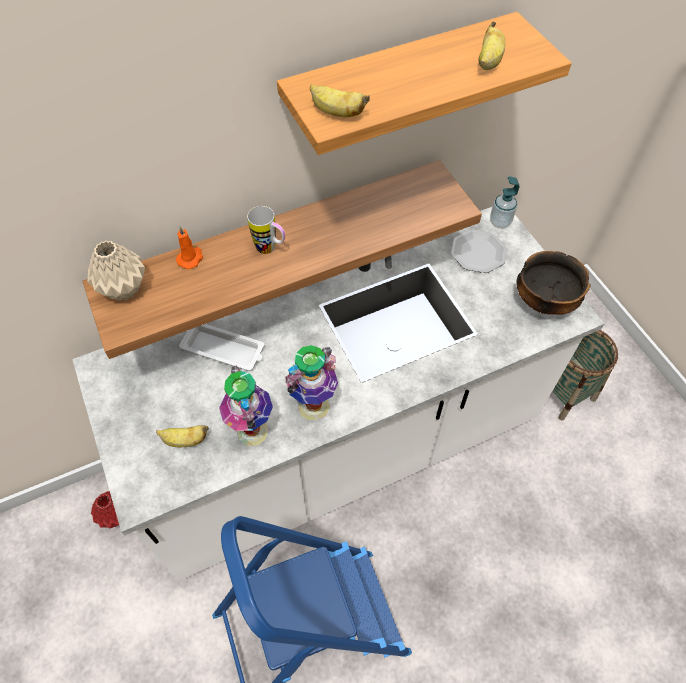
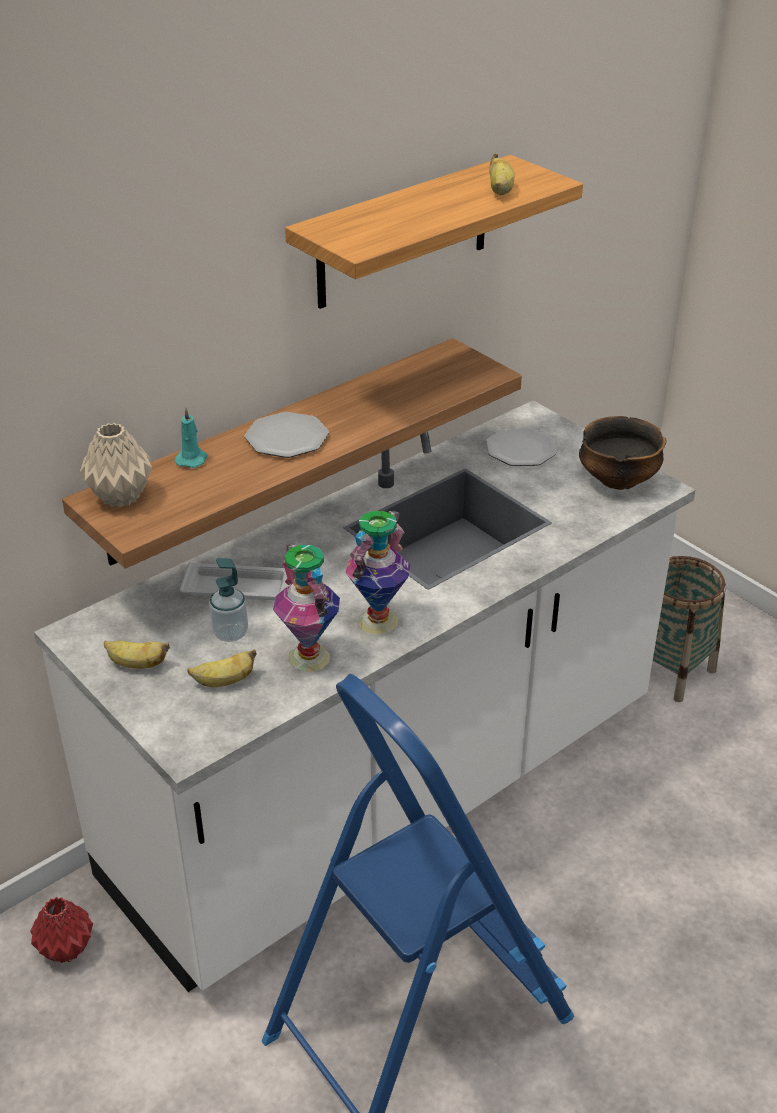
camera: 15 degrees left, 20 degrees down
orange candle [176,226,203,269] -> turquoise candle [174,408,208,468]
mug [247,206,285,254] -> plate [245,412,329,458]
banana [310,84,369,117] -> banana moved to [104,641,170,669]
soap dispenser [490,176,520,228] -> soap dispenser moved to [209,558,248,642]

